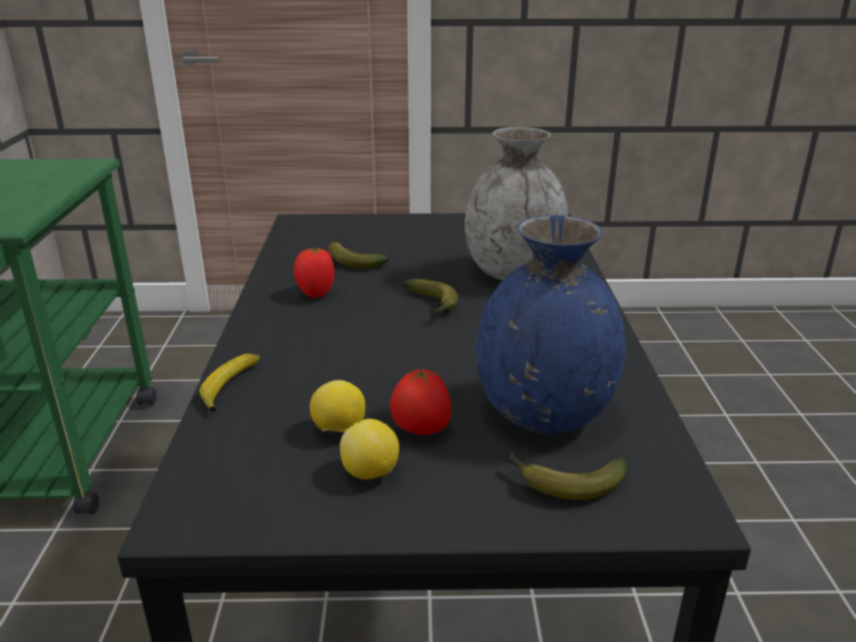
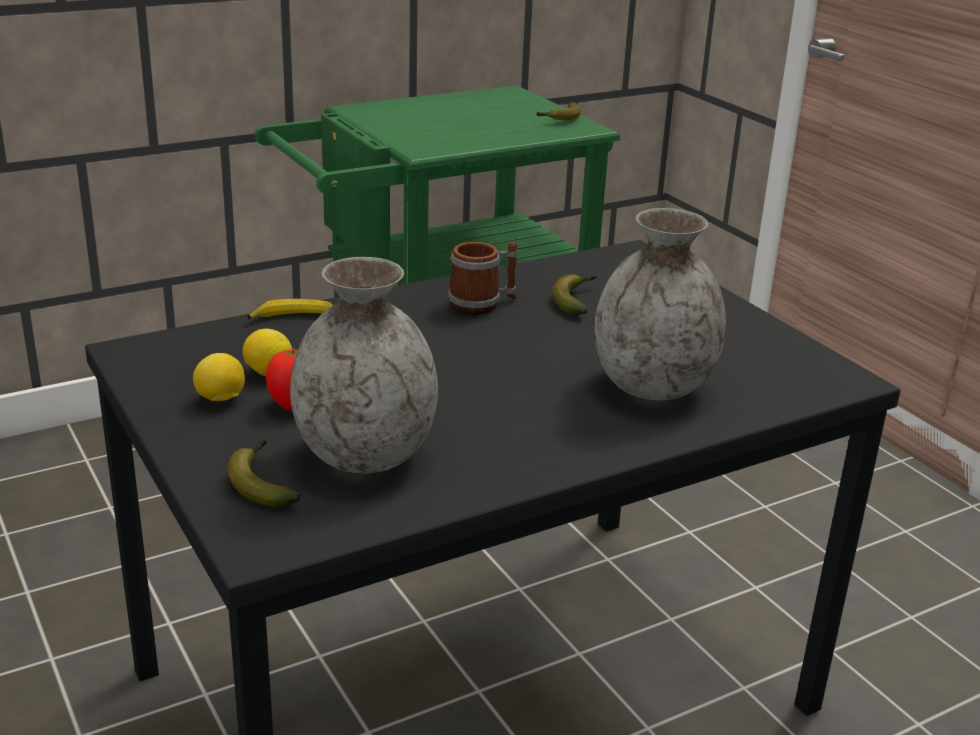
camera: 60 degrees right, 0 degrees up
tomato [294,248,334,298] -> mug [448,241,518,315]
banana [404,279,459,316] -> banana moved to [537,103,581,120]
blue vase [476,215,626,433] -> grey vase [290,257,438,474]

